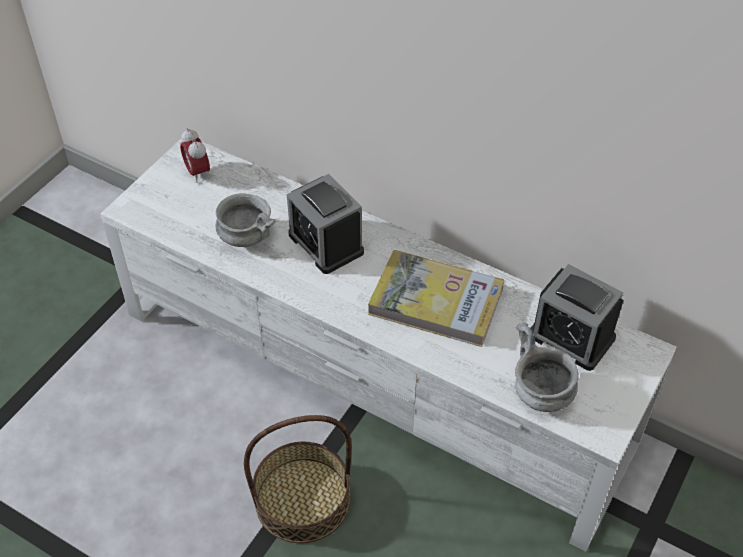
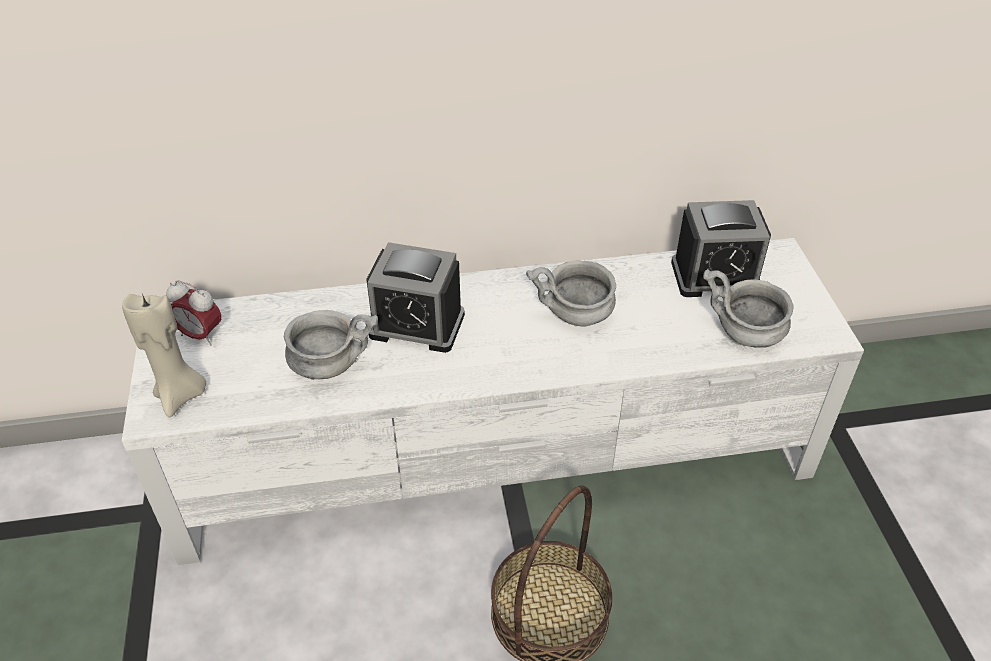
camera: 40 degrees left, 5 degrees down
book [368,250,504,347] -> grey bowl [526,260,616,326]
none -> beige candle [122,294,206,417]

